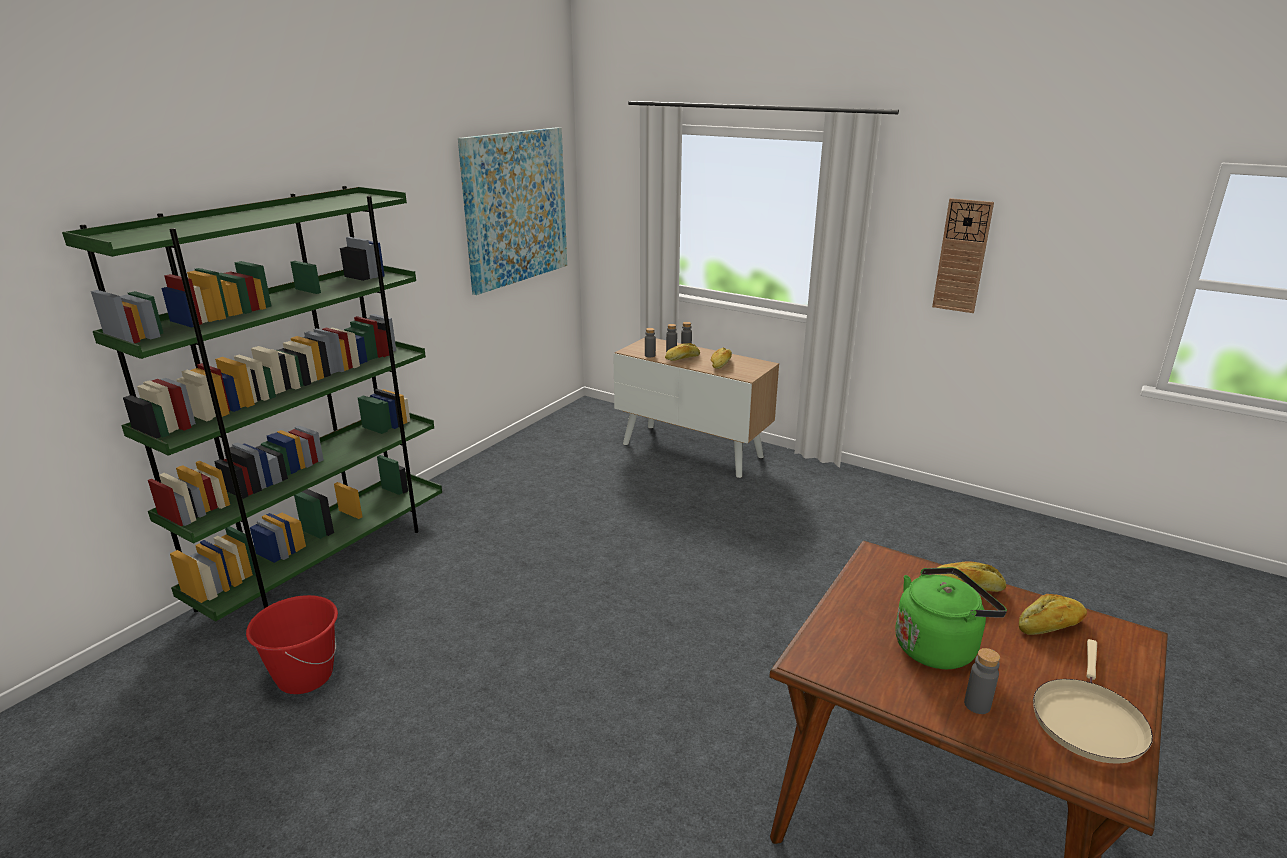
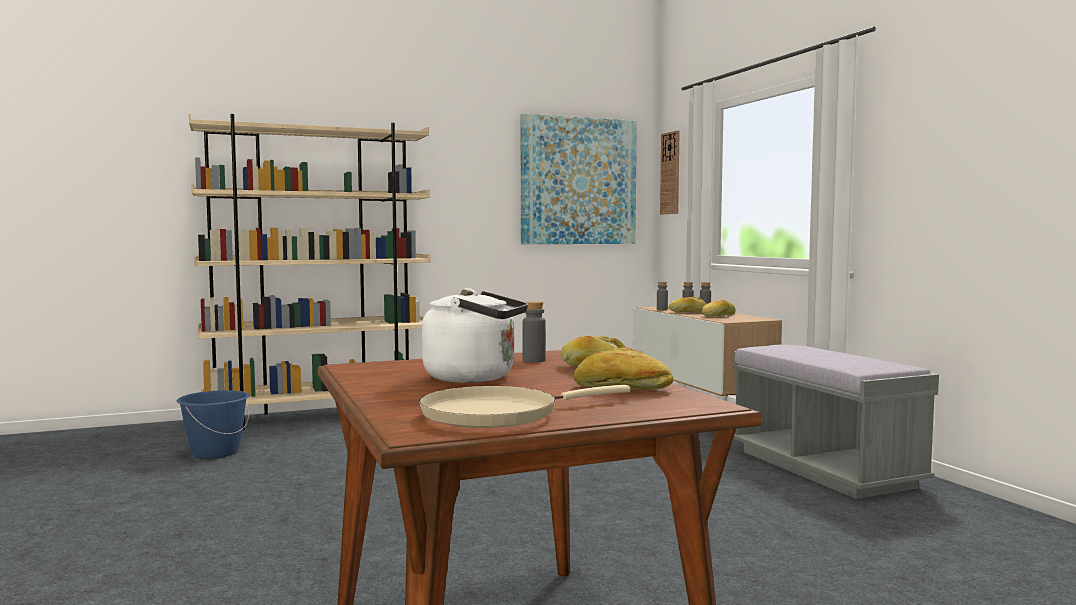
camera: 35 degrees right, 20 degrees down
green bookcase [62,186,442,622] -> beige bookcase [189,114,431,430]
red bucket [246,595,338,694] -> blue bucket [177,390,250,459]
green kettle [895,567,1007,669] -> white kettle [422,288,528,383]
wall clock [932,198,994,313] -> wall clock moved to [660,130,680,214]
grey bottle [964,648,1000,714] -> grey bottle moved to [523,301,546,363]
none -> grey bench [733,345,939,499]

